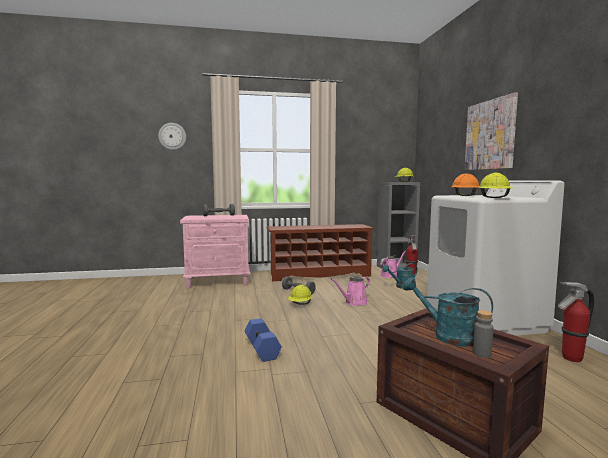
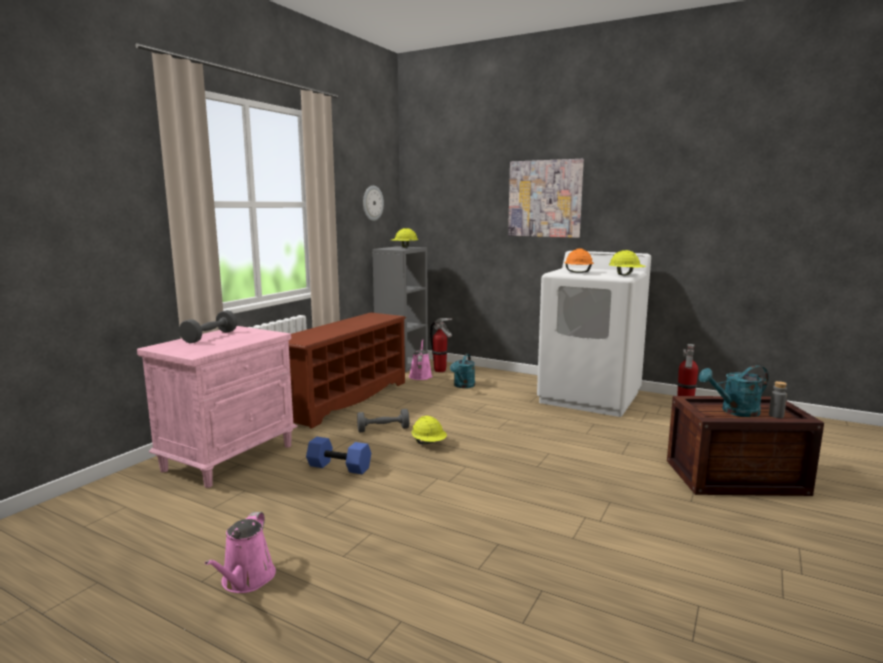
camera: 50 degrees left, 5 degrees up
wall clock [158,123,186,150] -> wall clock moved to [363,186,384,221]
blue dumbbell [245,318,282,362] -> blue dumbbell moved to [306,437,371,474]
pink watering can [331,276,370,306] -> pink watering can moved to [205,512,276,593]

